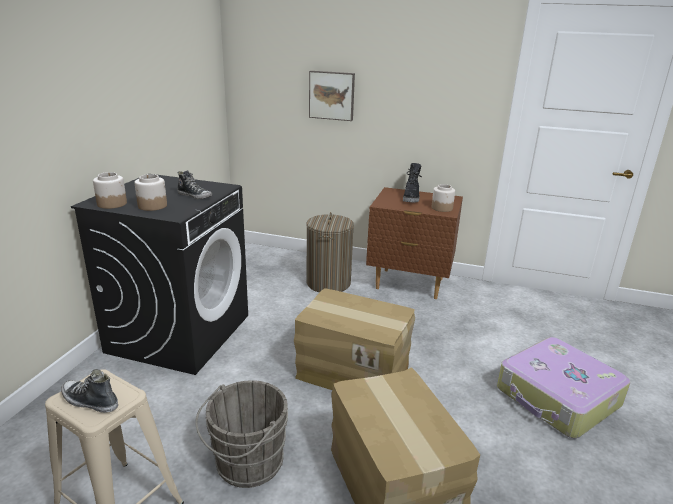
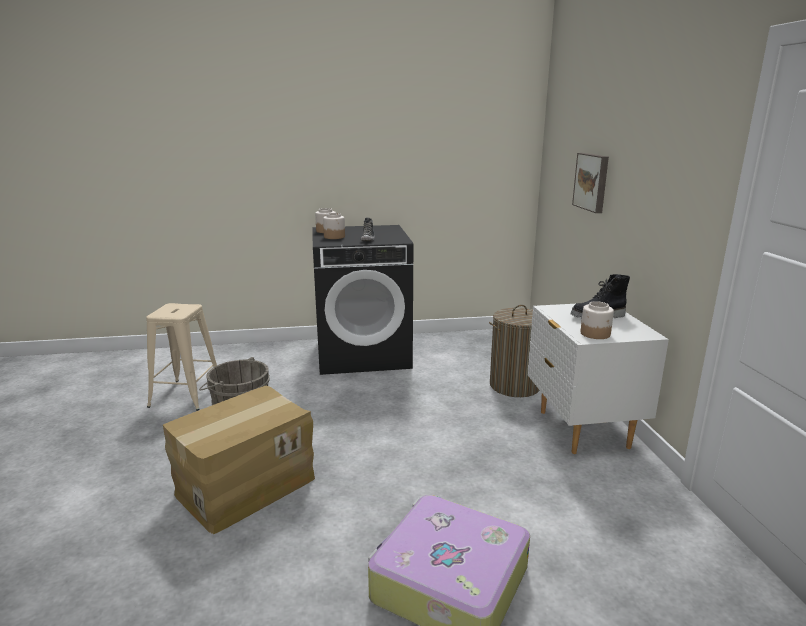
camera: 65 degrees right, 5 degrees down
shoe [61,369,118,413] -> none
cardboard box [294,288,415,390] -> none
brown nightstand [366,187,463,299] -> white nightstand [528,304,669,454]

